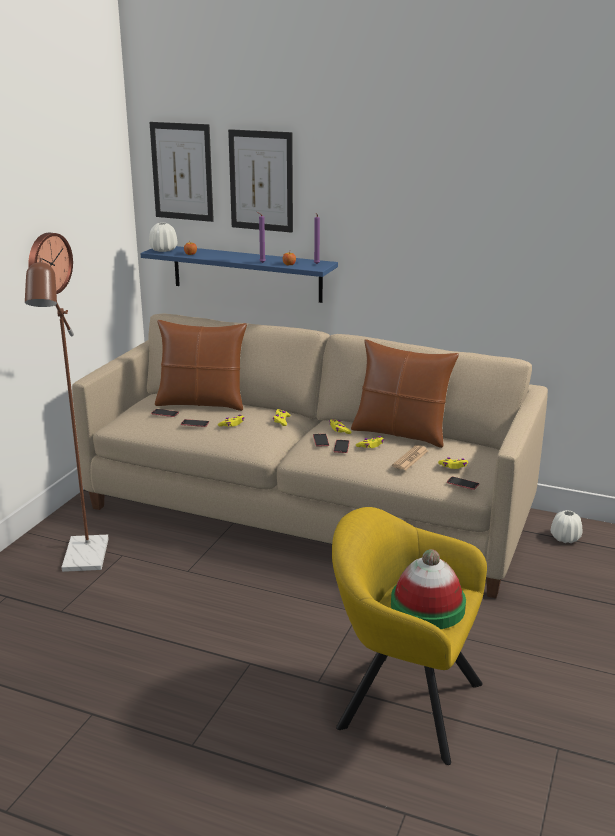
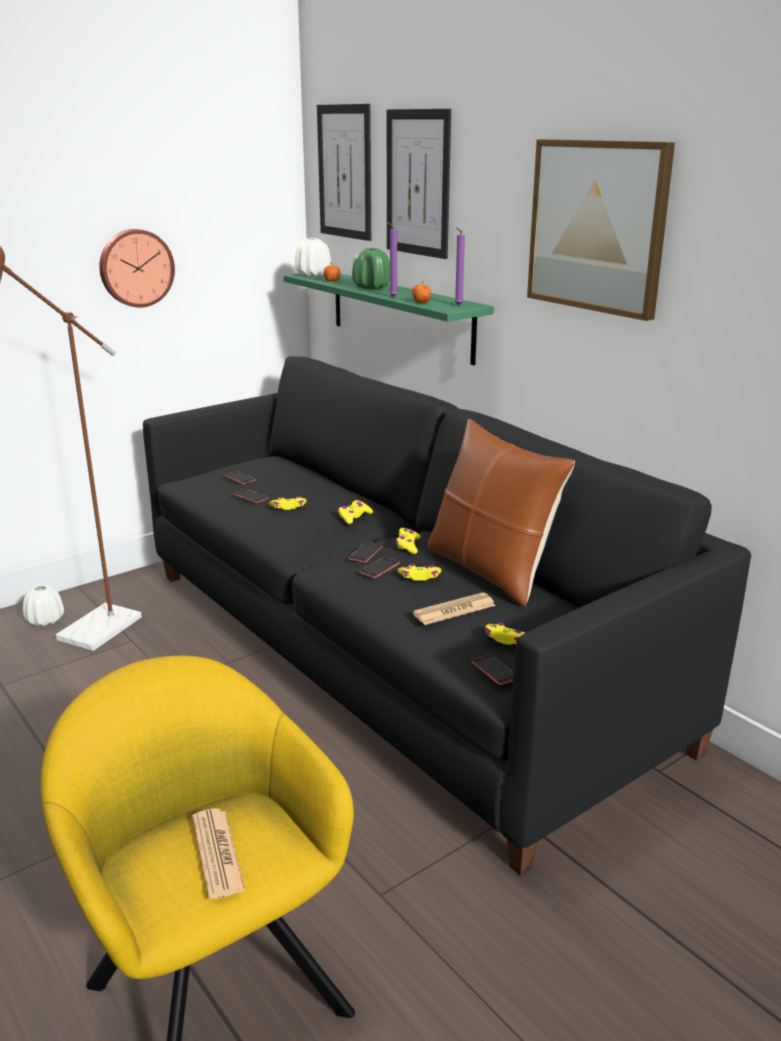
camera: 30 degrees right, 0 degrees up
beige sofa [72,314,548,598] -> black sofa [143,356,751,876]
blue shelf [140,246,338,303] -> green shelf [283,273,494,365]
brown pillow [155,320,247,411] -> none
hat [391,549,466,629] -> newspaper [192,808,245,899]
white vase [551,510,582,543] -> white vase moved to [23,585,64,626]
none -> green vase [352,248,390,289]
none -> picture [527,139,675,321]

